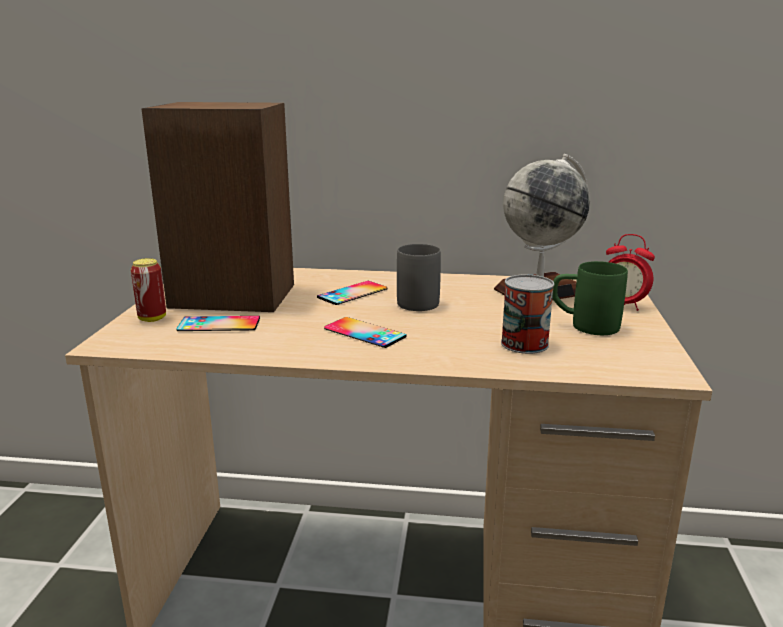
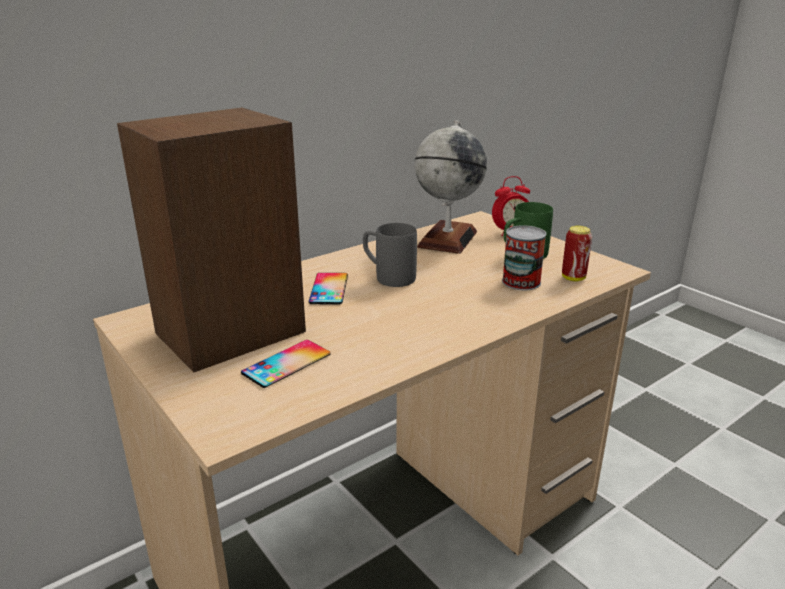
camera: 45 degrees left, 5 degrees up
can [131,258,166,322] -> can moved to [562,226,592,281]
phone [324,317,407,348] -> none

